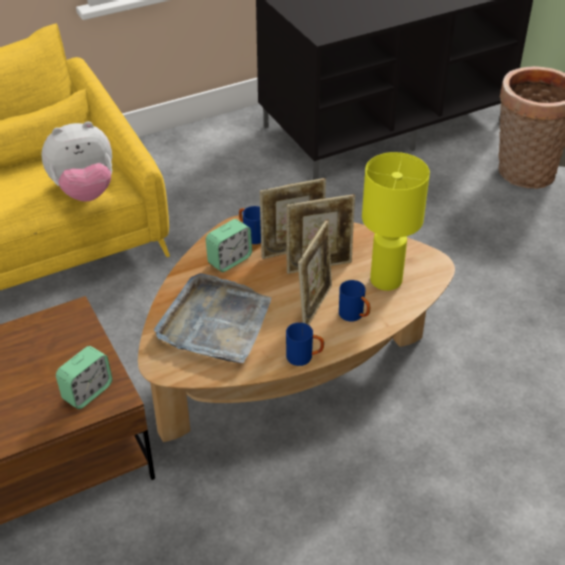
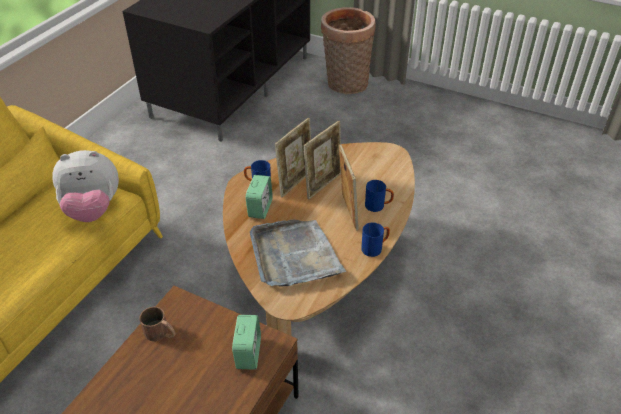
camera: 35 degrees left, 0 degrees up
plush toy [41,121,112,202] -> plush toy turned 45 degrees clockwise [52,150,119,222]
yellow table lamp [362,152,430,291] -> none
none -> brown mug [139,307,176,341]

